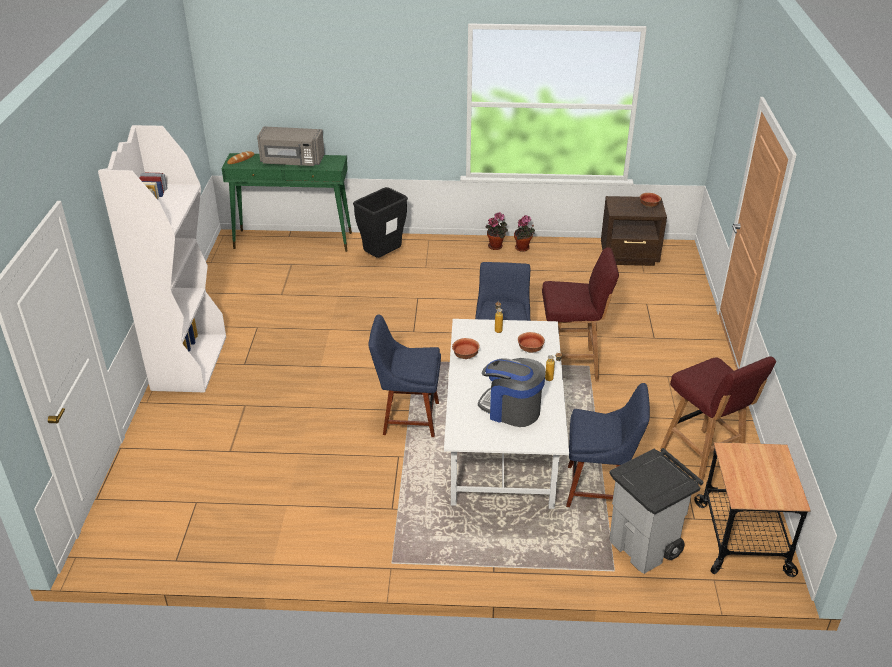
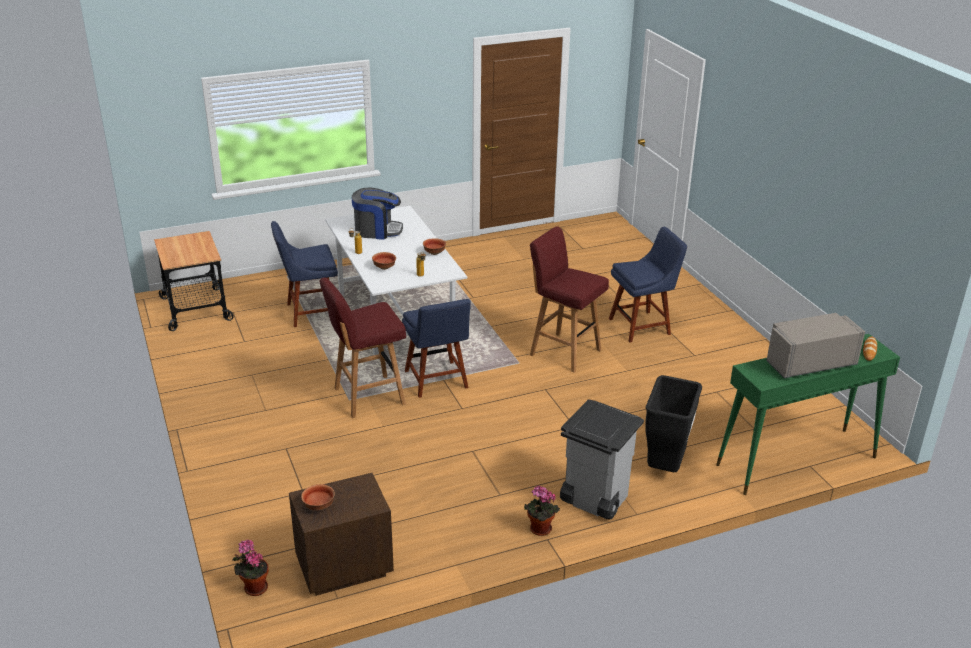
camera: 155 degrees right, 5 degrees down
white bookcase [98,125,226,392] -> none
blue chair [369,314,441,437] -> blue chair moved to [609,227,687,343]
potted plant [514,215,535,252] -> potted plant moved to [233,540,269,596]
grey trash can [609,448,704,574] -> grey trash can moved to [560,399,644,520]
red stool [660,356,776,485] -> red stool moved to [530,226,609,373]

